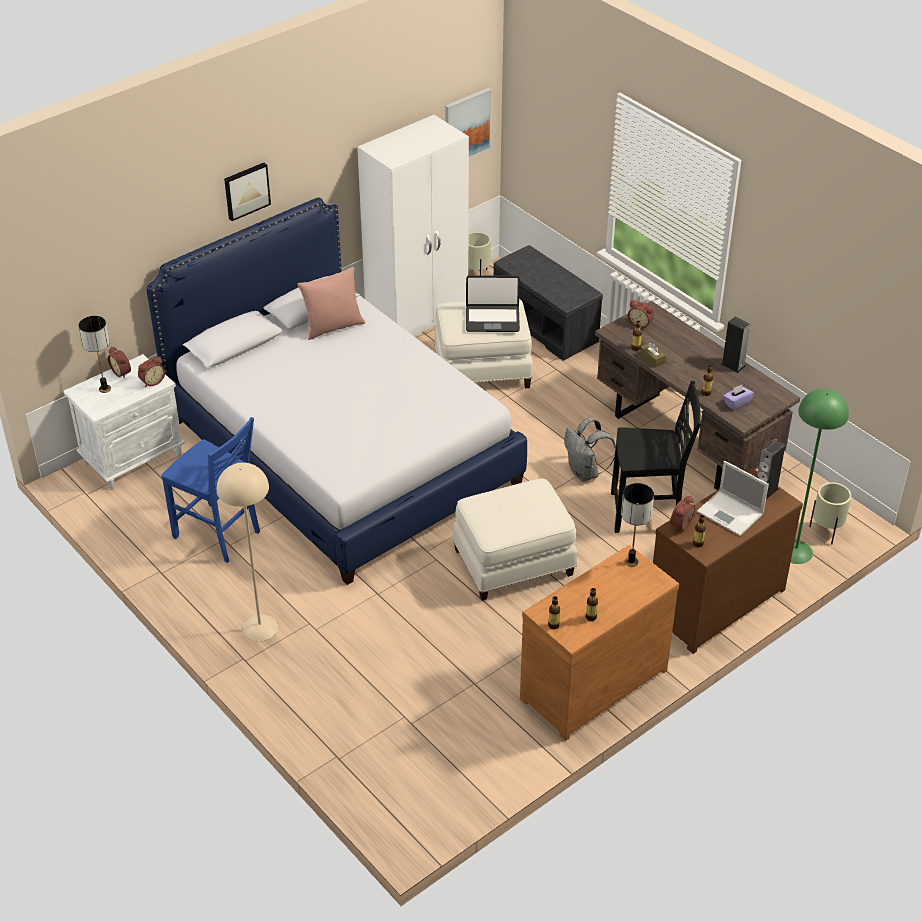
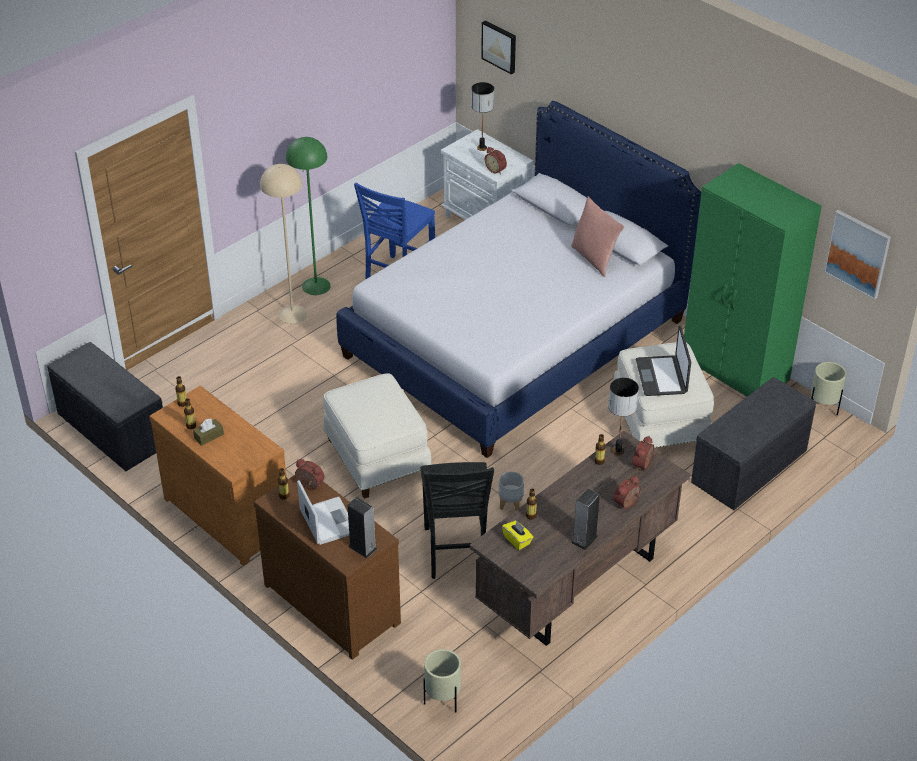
camera: 85 degrees right, 0 degrees up
alarm clock [108,347,131,378] -> alarm clock moved to [614,476,641,509]
picture [224,163,271,221] -> picture moved to [481,20,516,74]
white wardrobe [357,115,469,336] -> green wardrobe [684,163,822,397]
grey backpack [564,417,616,482] -> grey planter [499,471,524,511]
table lamp [621,483,654,567] -> table lamp moved to [608,378,639,456]
brown tissue box [640,343,666,368] -> brown tissue box moved to [193,419,224,446]
laptop [697,461,769,536] -> laptop turned 120 degrees clockwise [297,480,349,545]
purple tissue box [723,384,754,410] -> yellow tissue box [502,521,533,550]
green floor lamp [790,389,849,564] -> green floor lamp moved to [286,137,331,295]
none -> grey bench [47,342,163,471]

